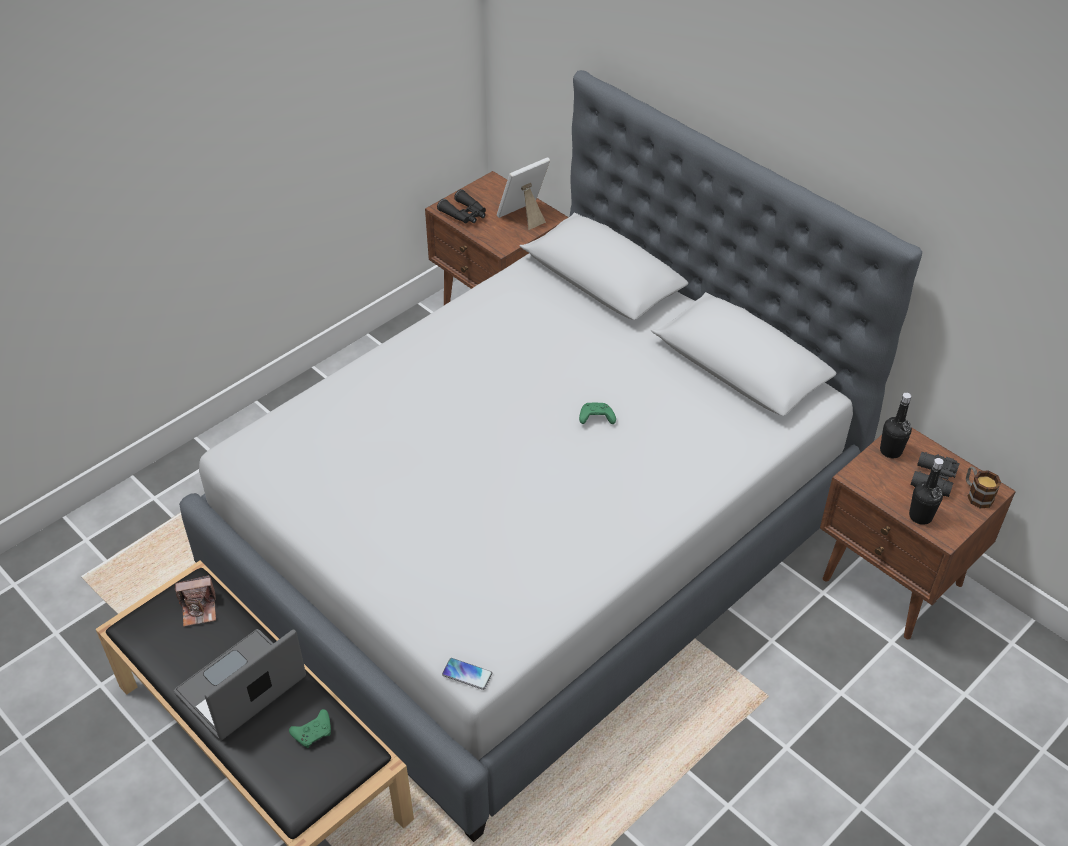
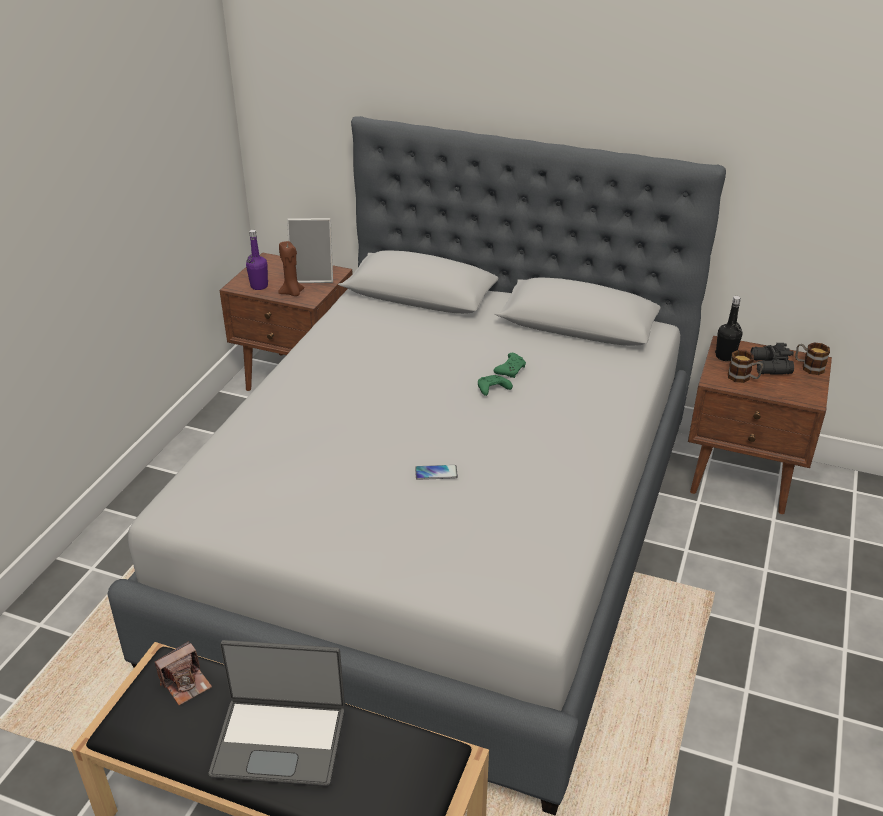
camera: 25 degrees left, 10 degrees down
laptop [174,629,306,741] -> laptop turned 105 degrees counterclockwise [209,640,345,787]
green game controller [289,709,331,748] -> green game controller moved to [494,353,526,378]
black binoculars [437,189,486,224] -> purple bottle [246,230,268,290]
phone [442,658,492,690] -> phone moved to [415,465,458,480]
picture frame [497,157,550,230] -> picture frame turned 120 degrees counterclockwise [287,218,333,283]
black bottle [909,458,944,525] -> none
none -> brown candle [278,241,305,296]
none -> mug [728,350,763,383]

